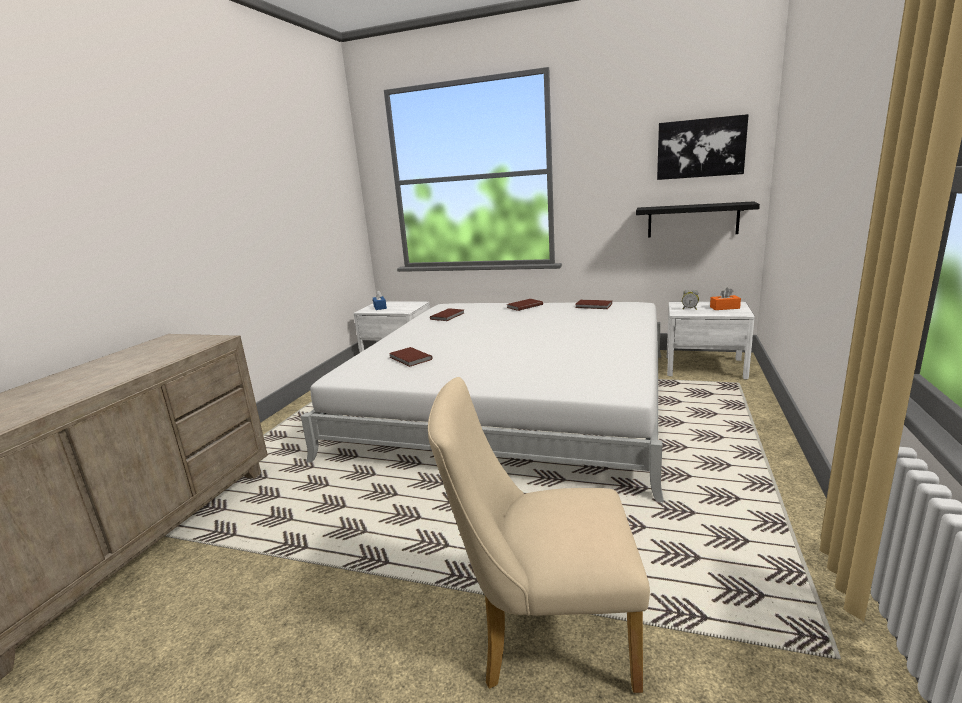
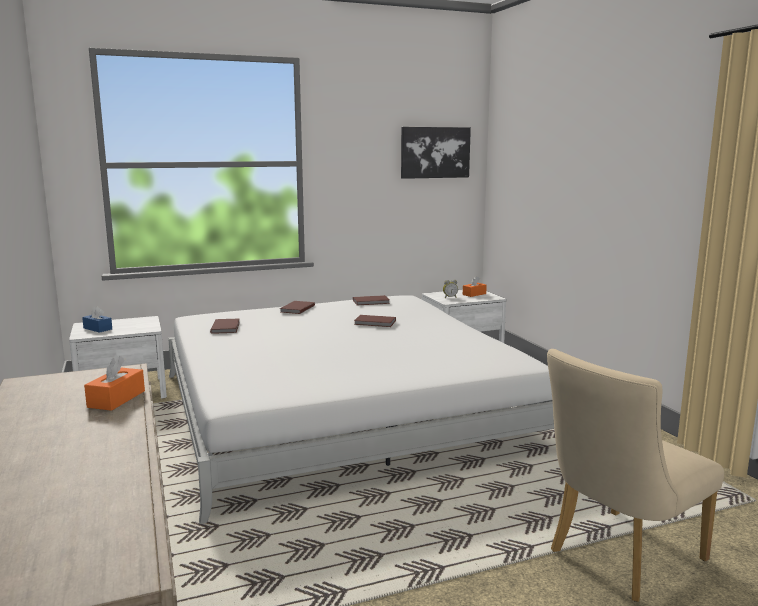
camera: 40 degrees left, 5 degrees down
brown book [389,347,432,367] -> brown book moved to [354,315,396,327]
black shelf [636,201,760,238] -> none
none -> orange tissue box [84,355,145,411]

